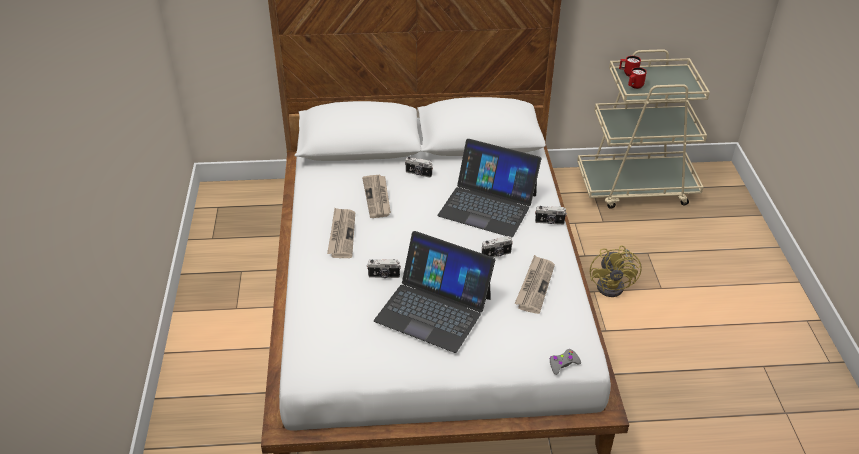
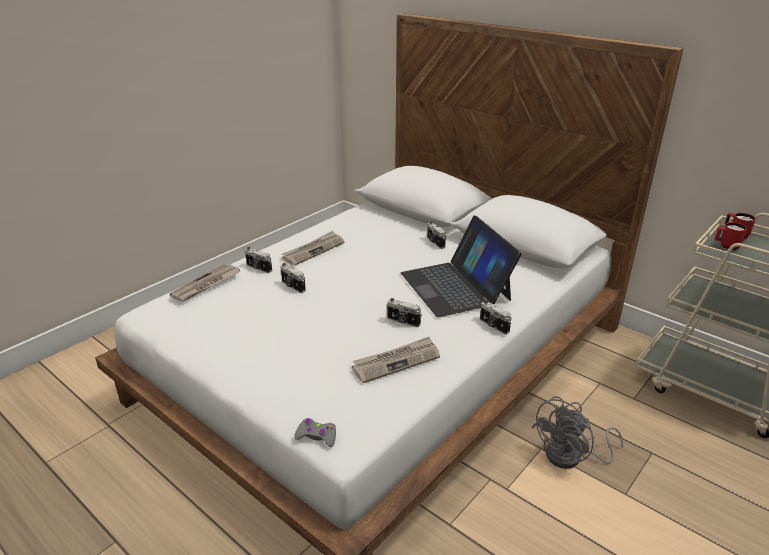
camera: 45 degrees right, 10 degrees down
newspaper [362,175,391,218] -> newspaper moved to [170,263,240,302]
laptop [374,231,495,353] -> none
yellow fan [590,245,642,297] -> grey fan [532,396,623,469]
none -> camera [245,247,272,273]

